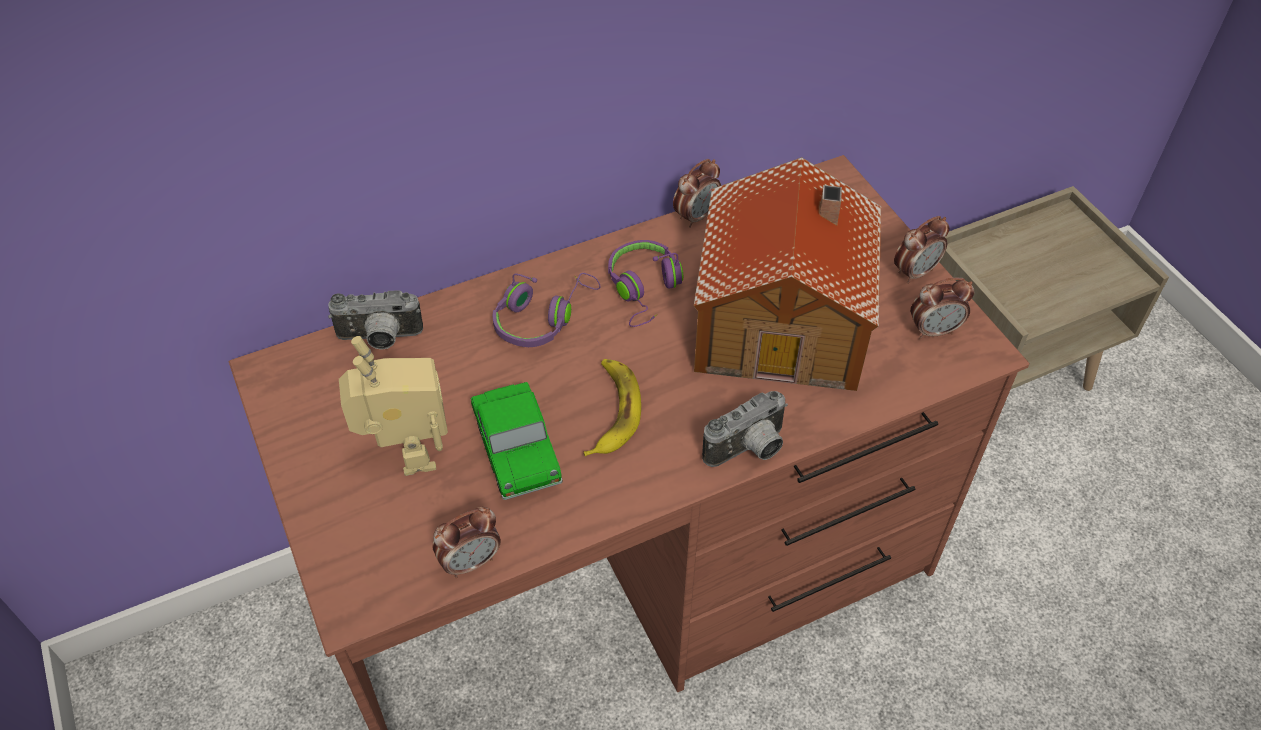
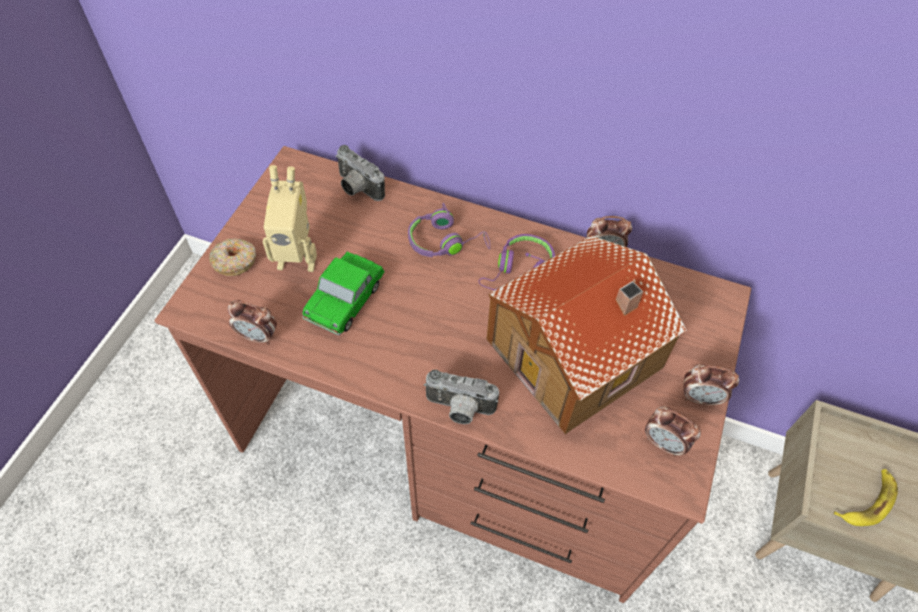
camera: 45 degrees right, 5 degrees up
toy robot [339,336,448,476] -> toy robot turned 60 degrees clockwise [263,165,317,272]
banana [584,359,641,456] -> banana moved to [834,469,898,526]
none -> donut [209,238,256,276]

